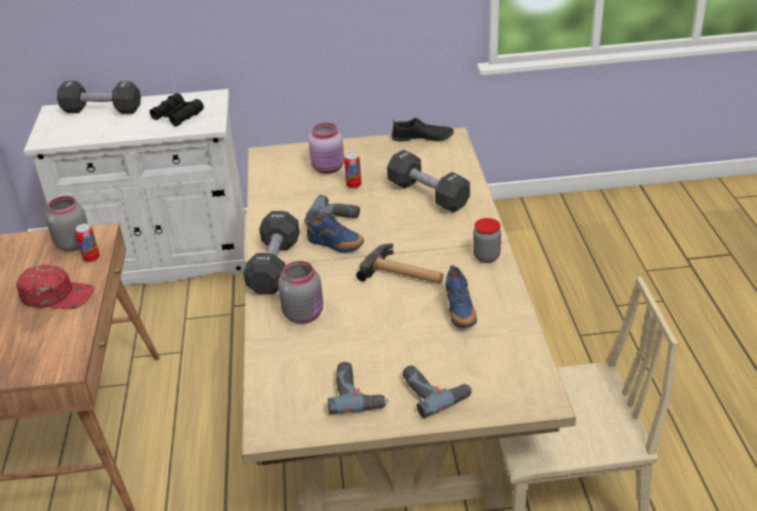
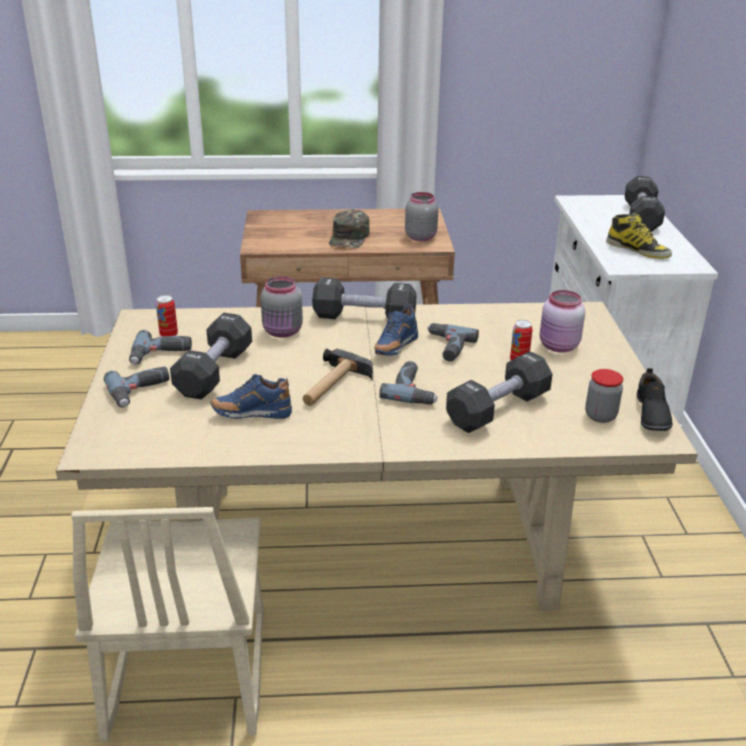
camera: 90 degrees right, 5 degrees down
red cap [16,265,94,309] -> green cap [329,209,370,248]
can [75,223,100,263] -> can moved to [156,295,178,337]
black binoculars [150,93,204,126] -> boot [606,213,672,259]
jar [473,218,501,263] -> jar moved to [585,369,623,423]
none -> black dumbbell [170,313,252,399]
none -> power drill [379,361,438,405]

